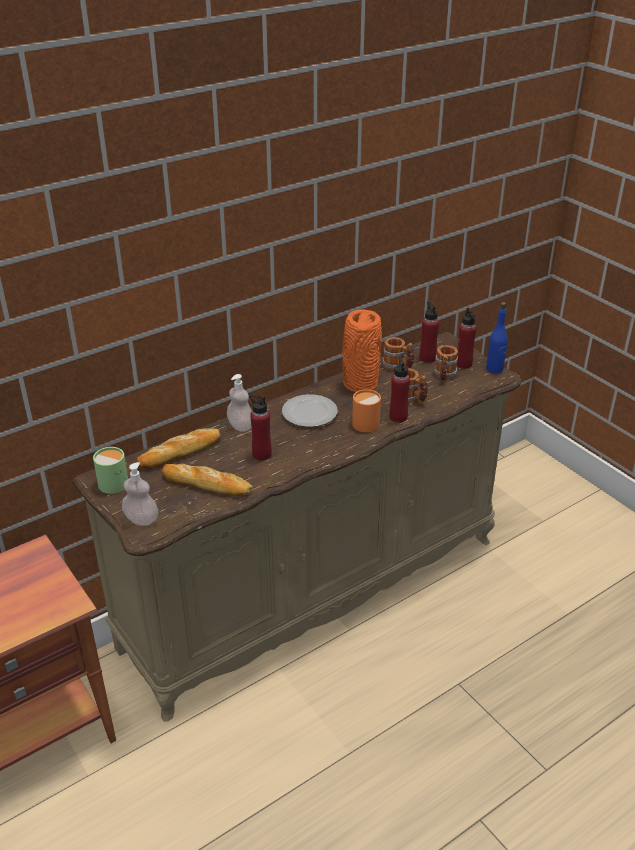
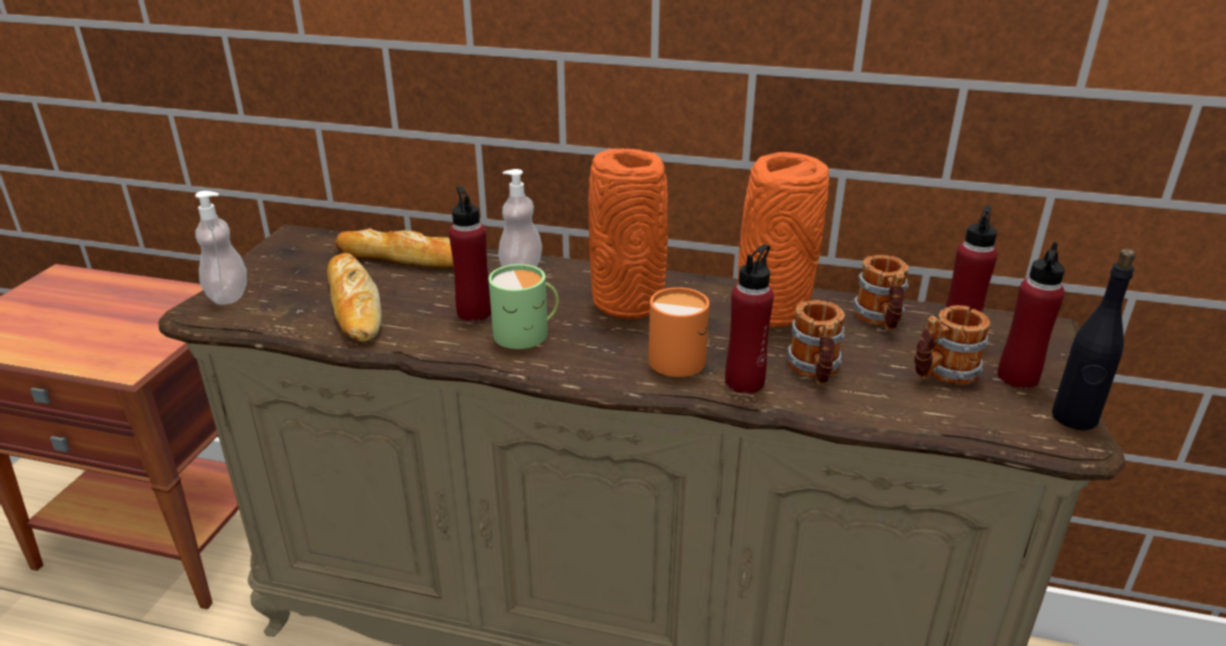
camera: 50 degrees right, 5 degrees down
green mug [93,447,128,494] -> green mug moved to [489,264,559,349]
plate [282,394,338,427] -> orange vase [588,149,668,319]
blue bottle [486,302,508,374] -> black bottle [1052,248,1136,430]

